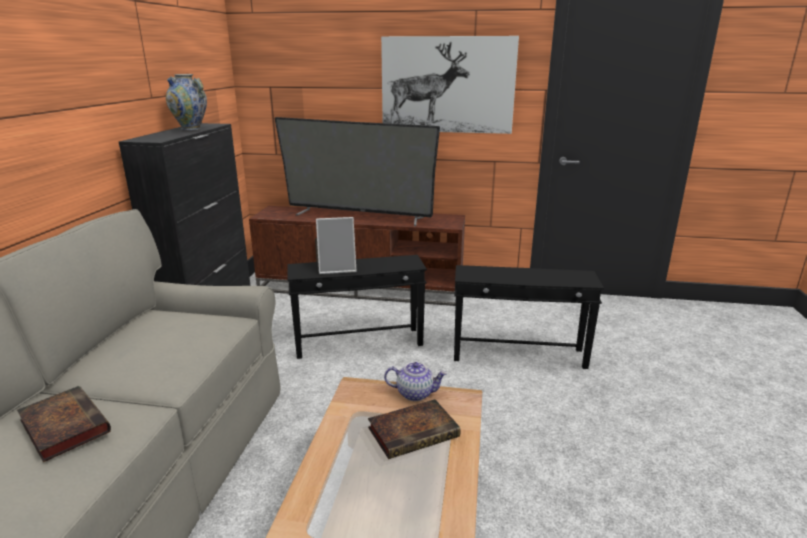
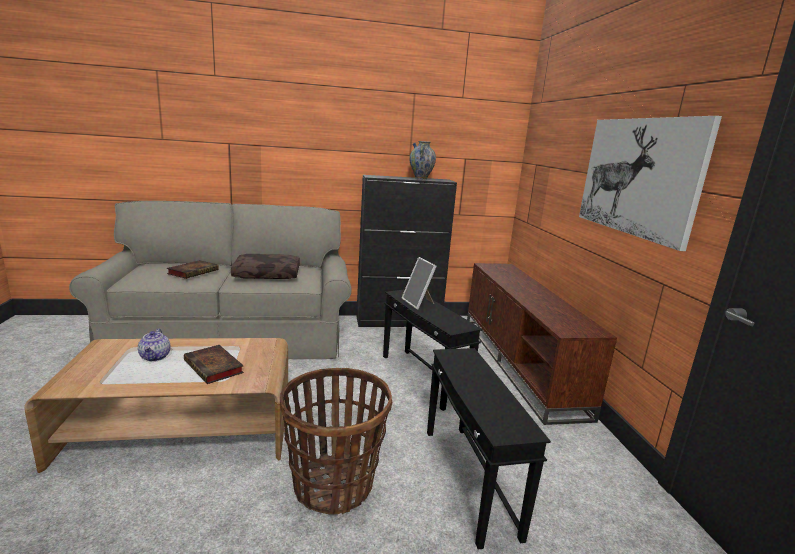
camera: 70 degrees right, 5 degrees down
television [275,117,440,226] -> none
teapot [384,362,447,401] -> teapot moved to [138,328,171,361]
none -> brown pillow [231,254,300,279]
none -> basket [280,368,392,515]

